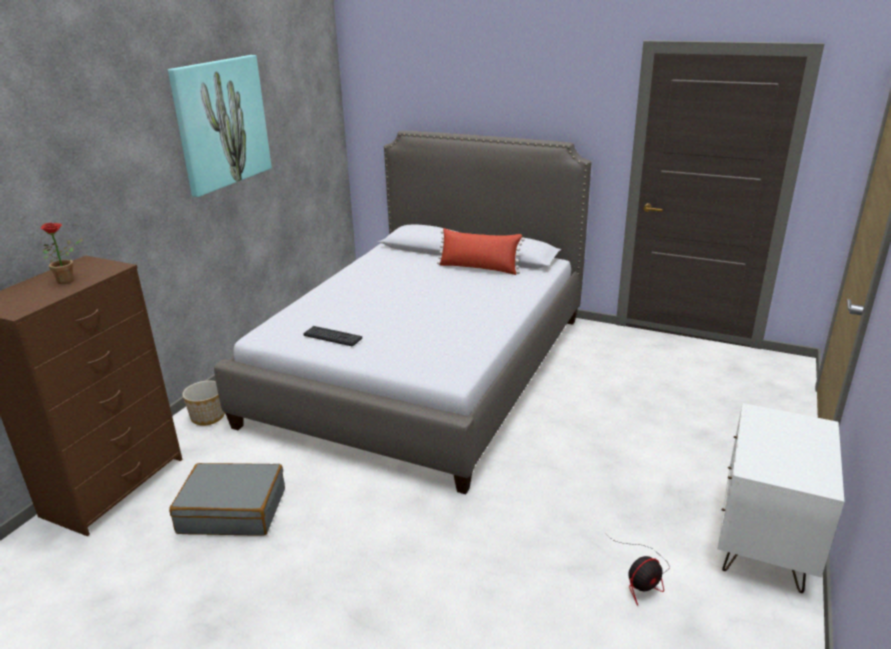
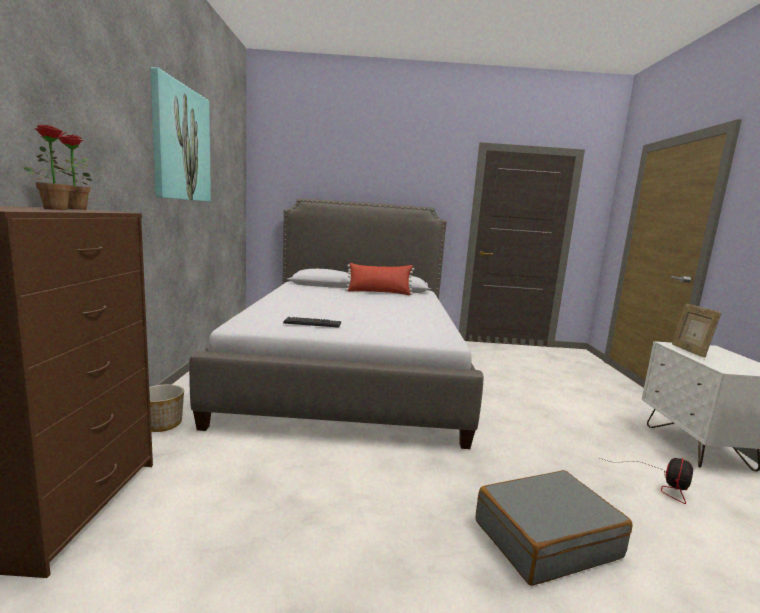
camera: 25 degrees left, 15 degrees down
grey suitcase [169,463,285,536] -> grey suitcase moved to [475,470,633,586]
none -> potted plant [38,135,93,210]
none -> picture frame [672,304,721,358]

